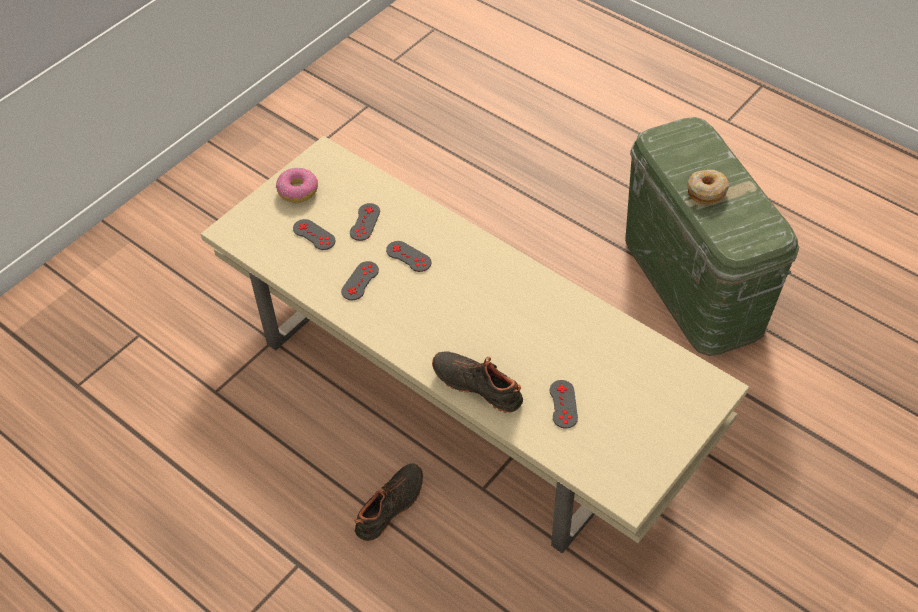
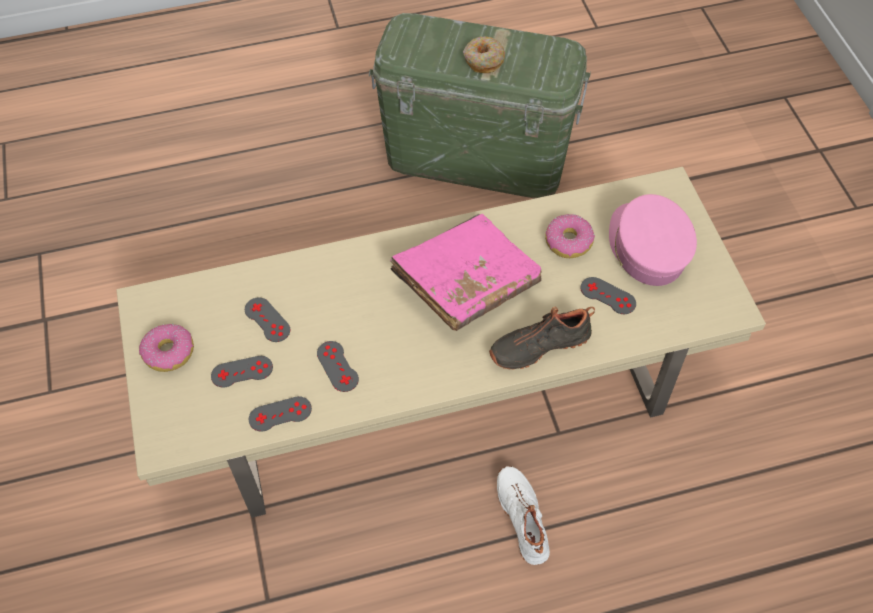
camera: 55 degrees left, 5 degrees up
black shoe [354,463,423,541] -> white shoe [497,466,550,565]
grey game controller [386,241,431,272] -> grey game controller moved to [249,396,312,432]
none -> pink book [390,214,542,331]
none -> donut [545,214,595,258]
none -> pink cap [609,194,697,286]

